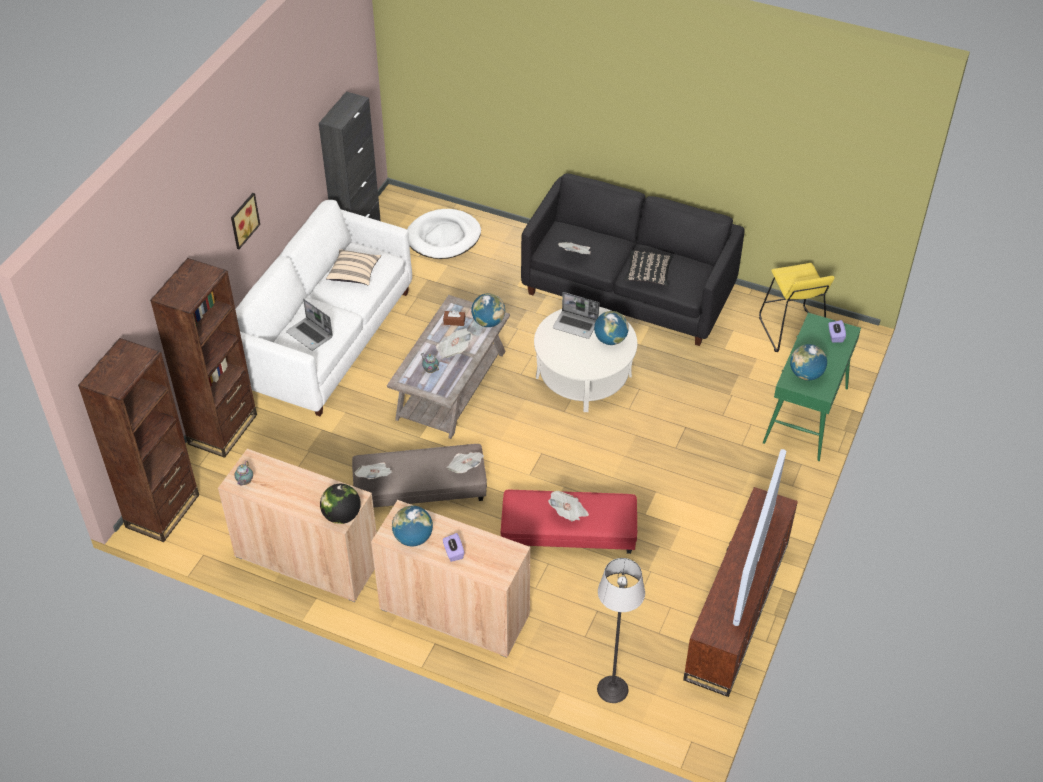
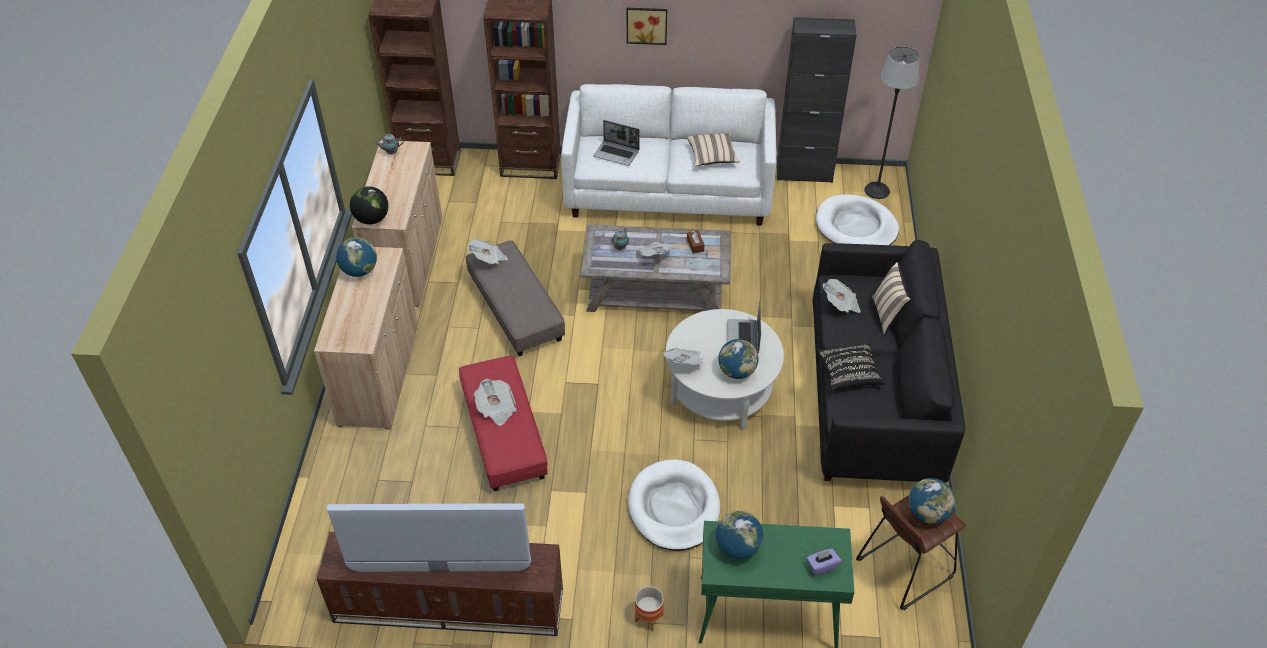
camera: 70 degrees right, 0 degrees up
laptop [286,299,333,351] -> laptop turned 90 degrees counterclockwise [593,120,639,166]
purple tissue box [443,533,464,562] -> none
newspaper [446,452,484,473] -> newspaper moved to [664,347,703,365]
globe [471,293,505,327] -> globe moved to [909,478,955,524]
floor lamp [597,558,645,703] -> floor lamp moved to [864,46,919,199]
yellow stool [759,263,835,352] -> brown stool [856,495,966,610]
none -> white dog bed [628,459,720,551]
none -> planter [635,586,664,631]
none -> beige pillow [872,262,911,335]

